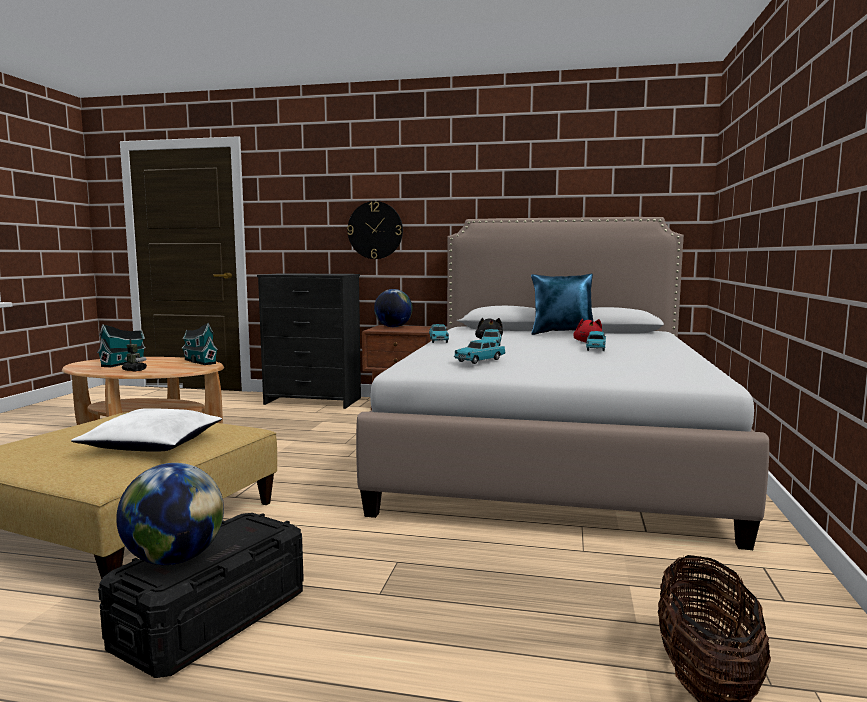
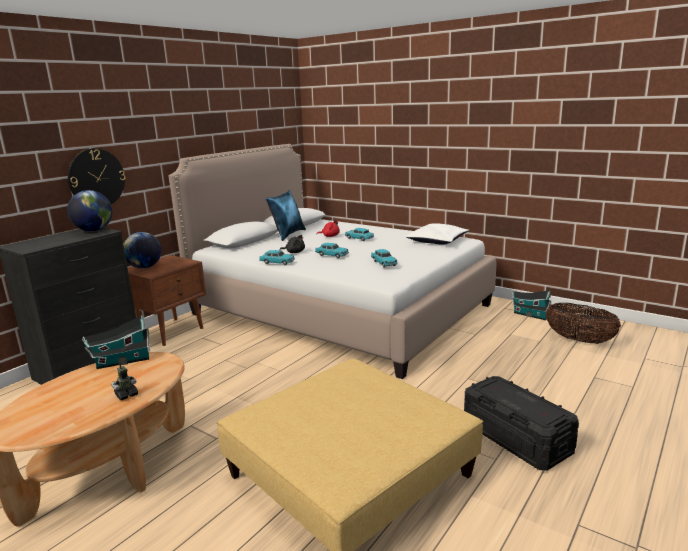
camera: 65 degrees left, 10 degrees up
white pillow [71,408,222,451] -> white pillow moved to [406,223,469,245]
toy house [97,325,146,367] -> toy house moved to [512,290,551,320]
globe [116,463,224,565] -> globe moved to [67,190,112,231]

